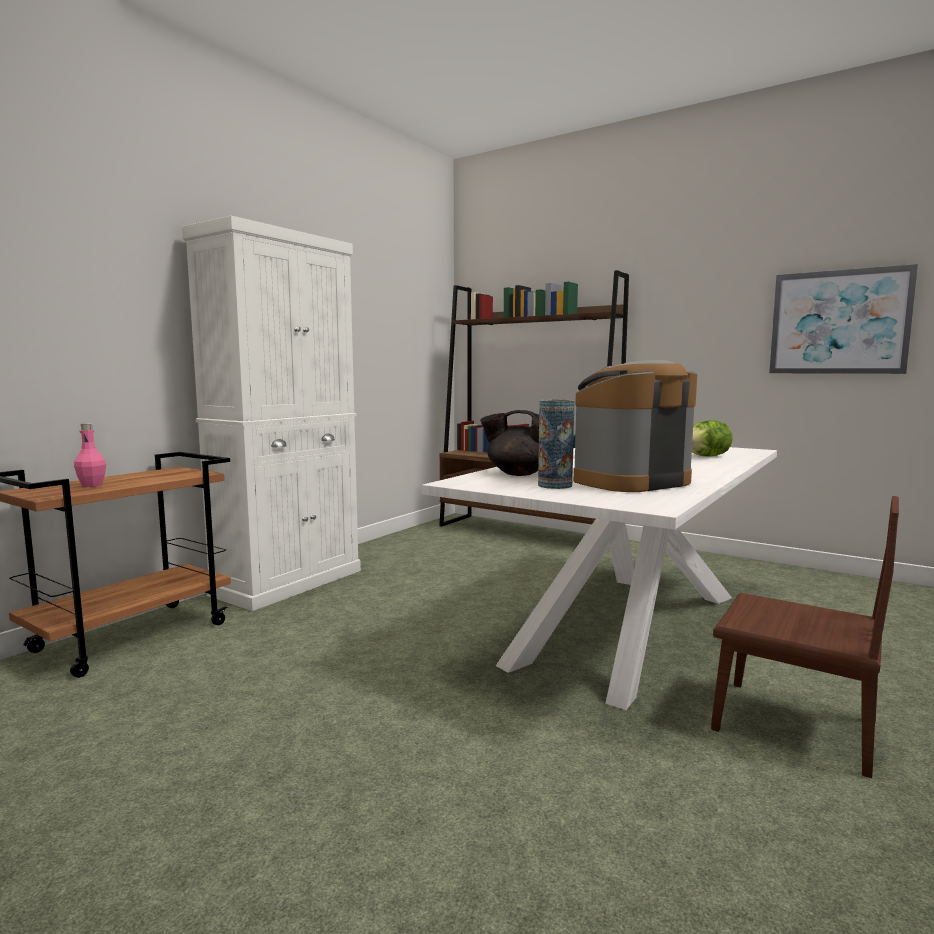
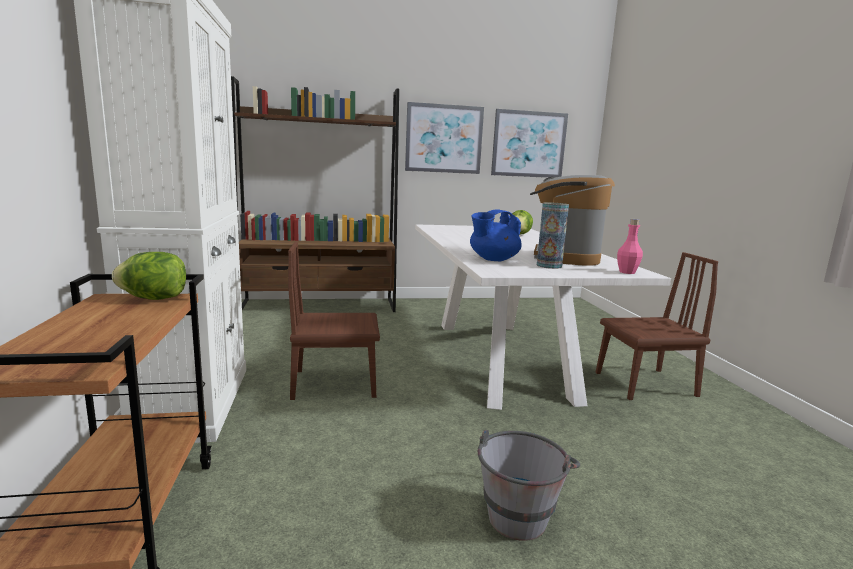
camera: 45 degrees left, 5 degrees up
pink bottle [74,423,106,487] -> pink bottle moved to [617,219,643,274]
black teapot [480,410,539,476] -> blue teapot [470,210,522,261]
none -> lettuce [112,252,186,300]
none -> brown chair [288,242,380,400]
none -> picture [405,102,484,174]
none -> grey bucket [477,430,580,541]

